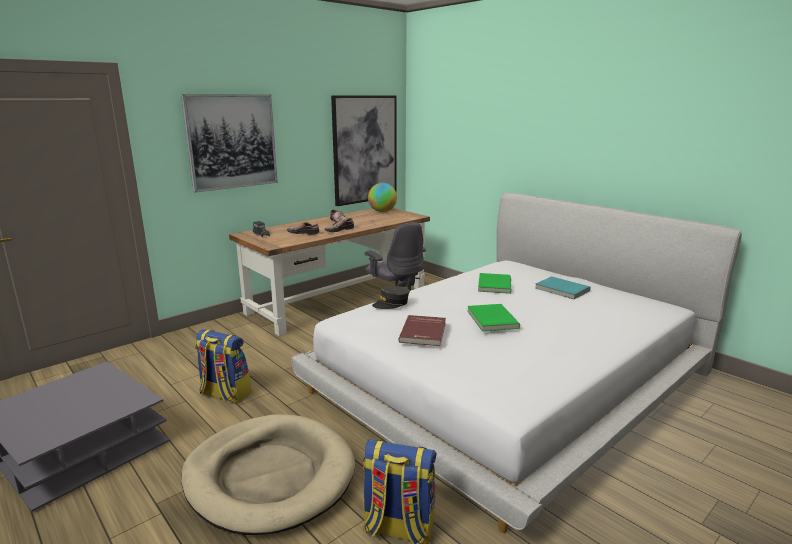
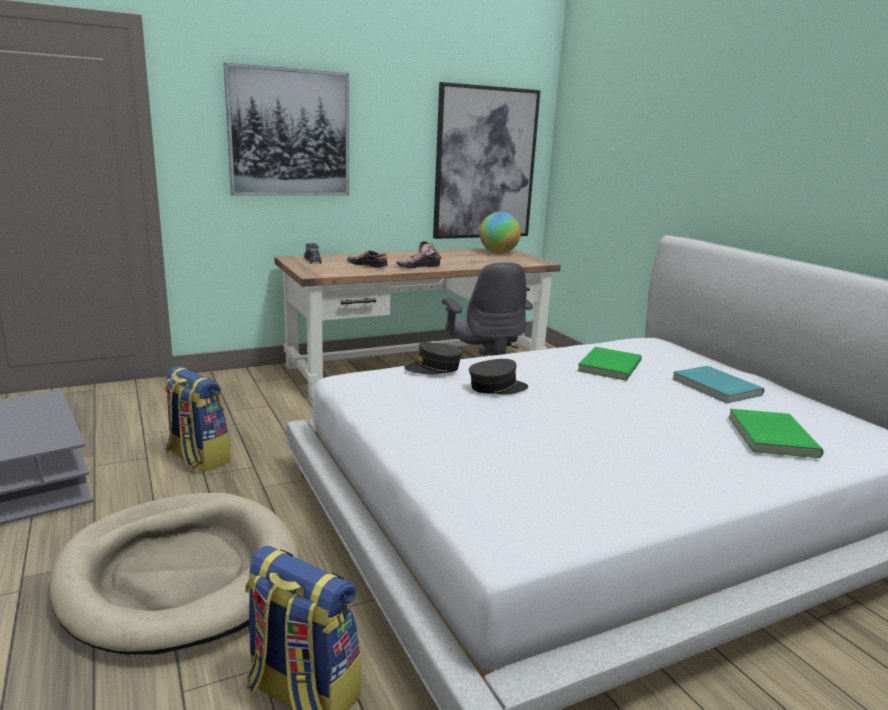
camera: 15 degrees right, 0 degrees up
red book [398,315,446,346] -> none
green book [467,304,520,332] -> green book moved to [729,409,824,458]
none -> grey cap [469,359,528,395]

